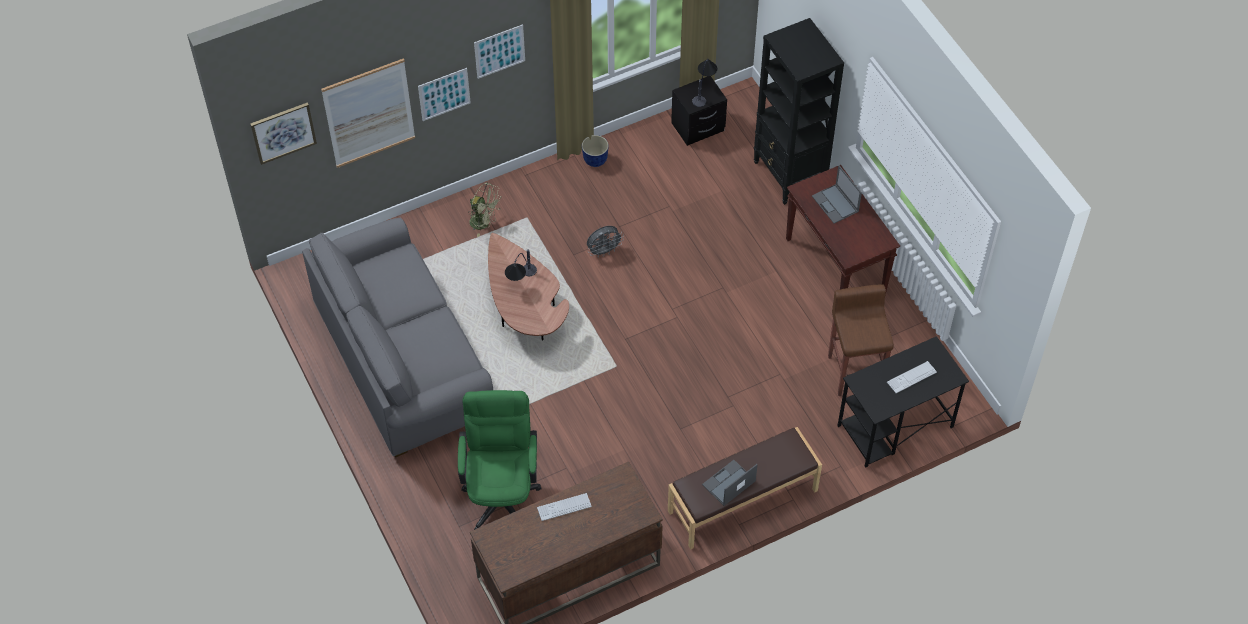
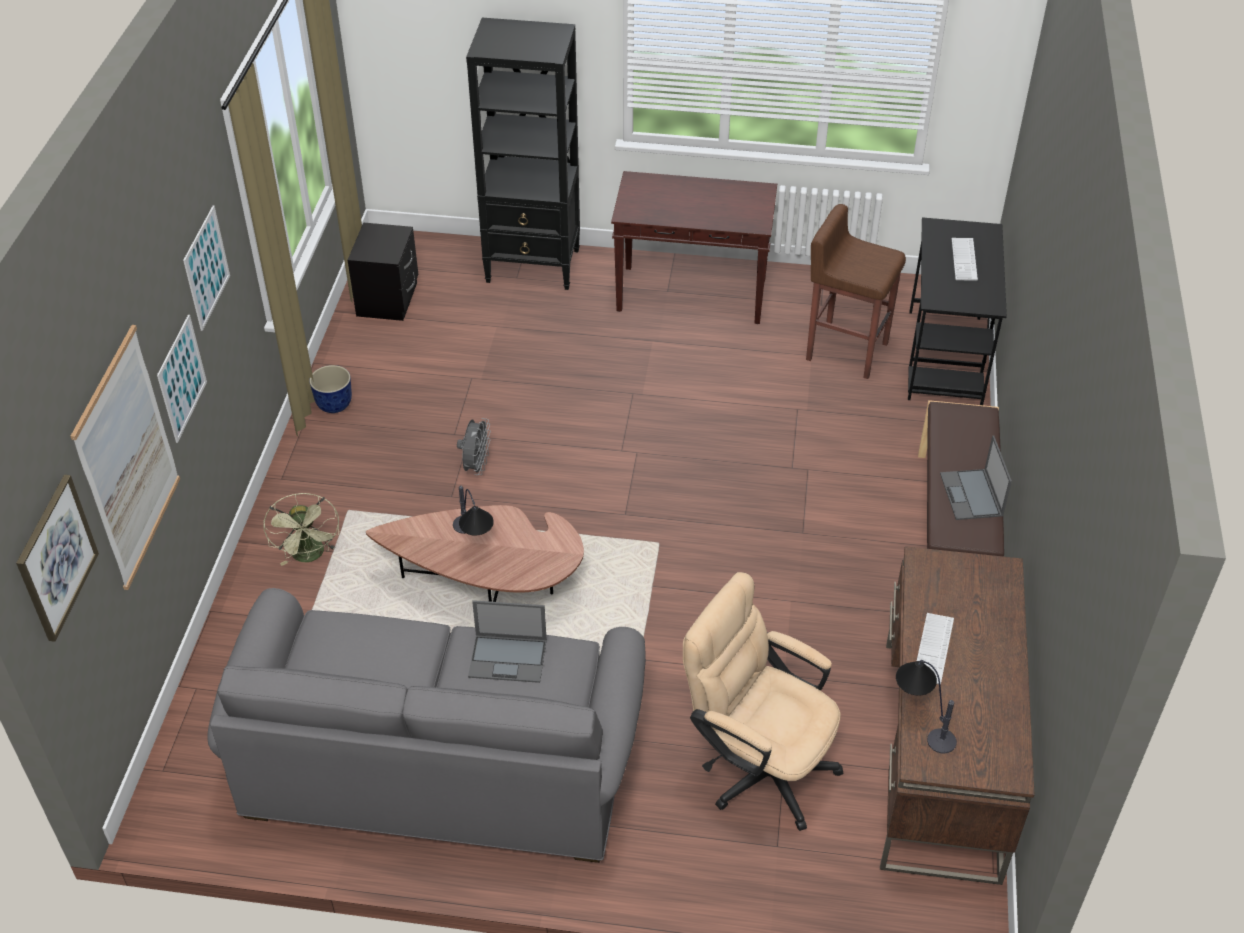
camera: 55 degrees left, 10 degrees down
green office chair [458,390,542,530] -> beige office chair [683,572,843,831]
green fan [467,182,501,237] -> green fan turned 105 degrees clockwise [263,493,339,566]
table lamp [692,59,717,107] -> table lamp moved to [896,660,957,753]
laptop [812,165,862,223] -> laptop moved to [468,600,547,683]

